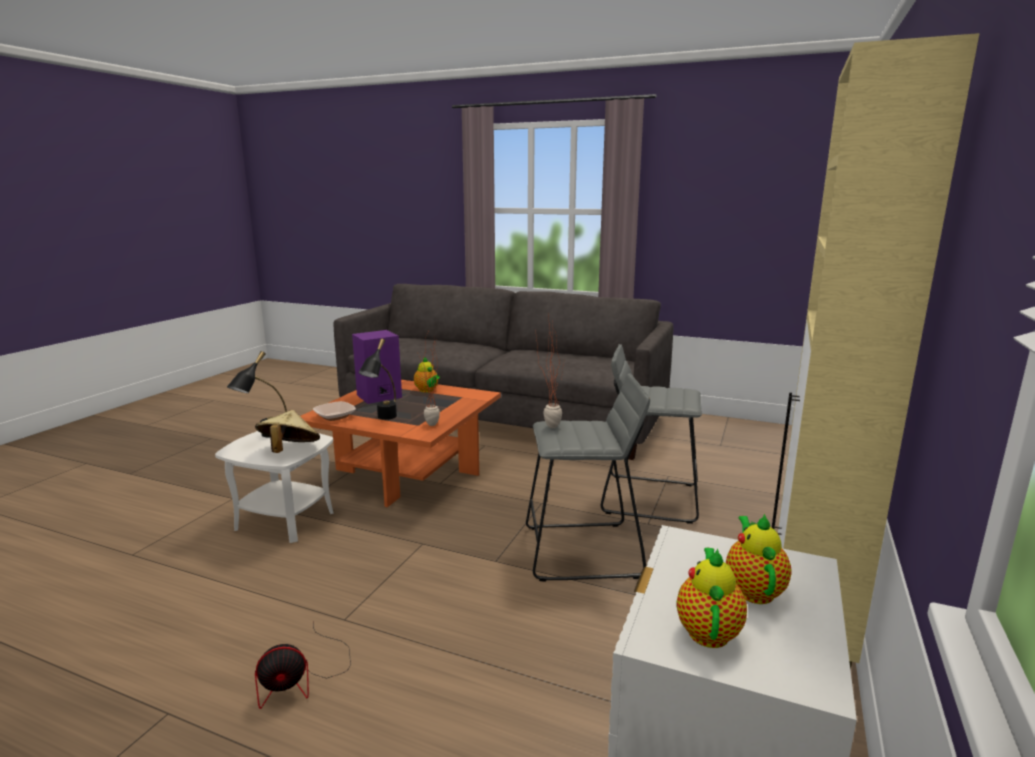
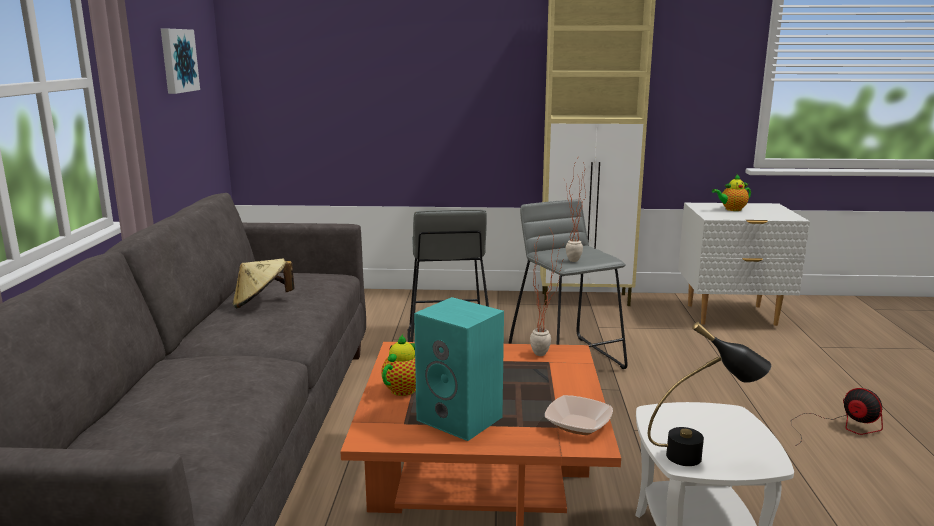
camera: 110 degrees left, 0 degrees up
beige hat [255,410,320,453] -> beige hat moved to [233,259,295,308]
purple speaker [352,330,402,404] -> turquoise speaker [414,297,504,441]
black table lamp [359,338,397,420] -> none
teapot [677,548,747,648] -> none
none -> picture [161,29,200,94]

